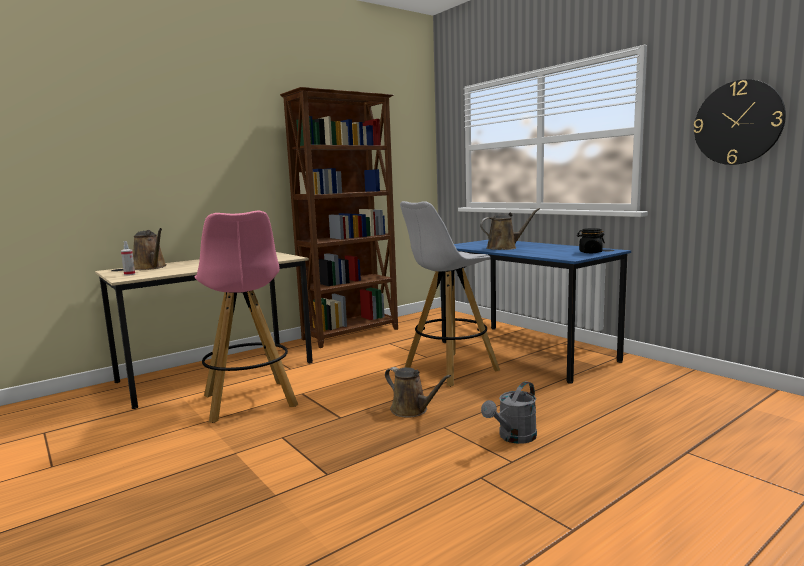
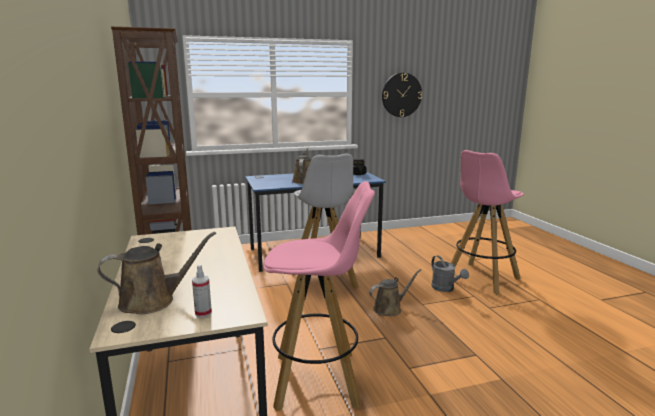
camera: 70 degrees left, 5 degrees up
none -> pink stool [451,150,524,294]

